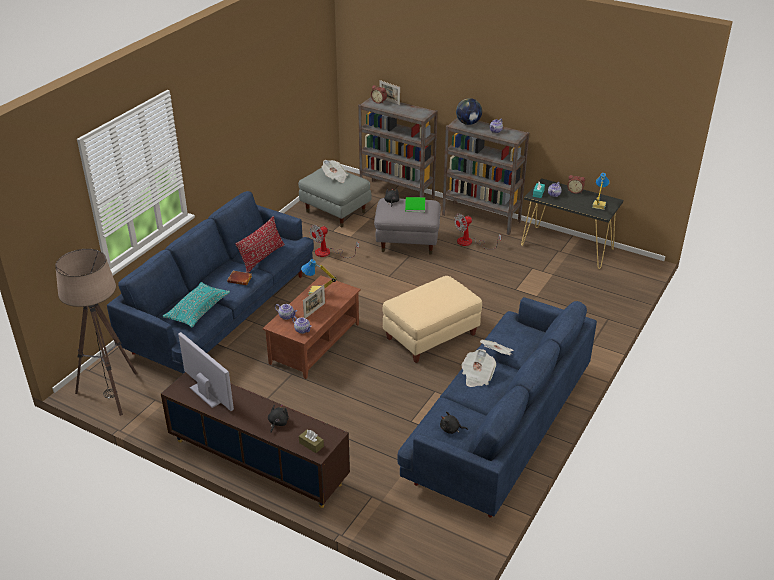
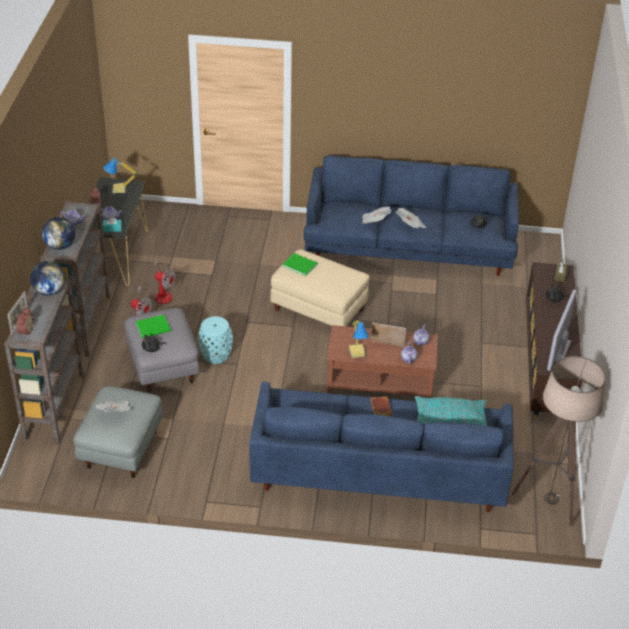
camera: 115 degrees left, 5 degrees up
red pillow [236,216,285,273] -> none
fan [310,225,359,258] -> fan moved to [152,259,175,304]
none -> globe [30,261,65,295]
none -> turquoise stool [198,316,233,364]
none -> green book [282,253,318,276]

